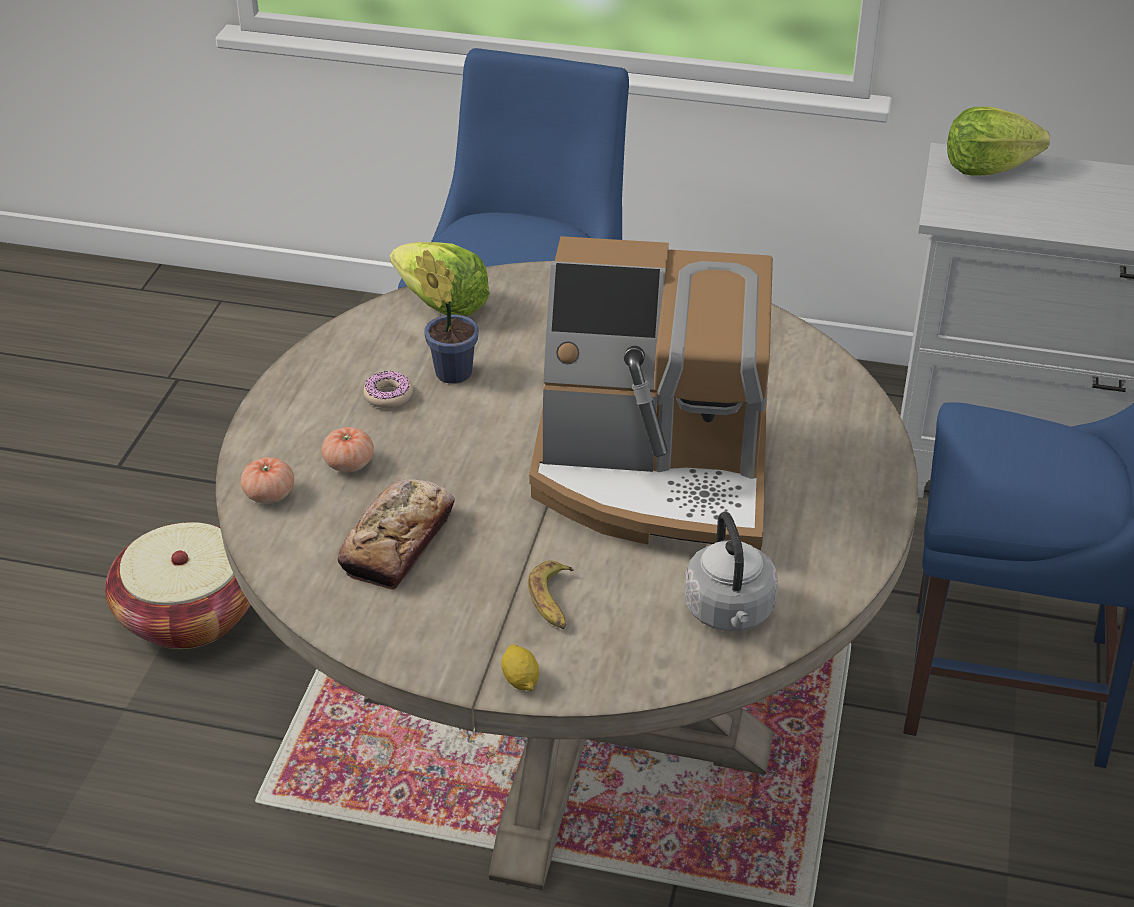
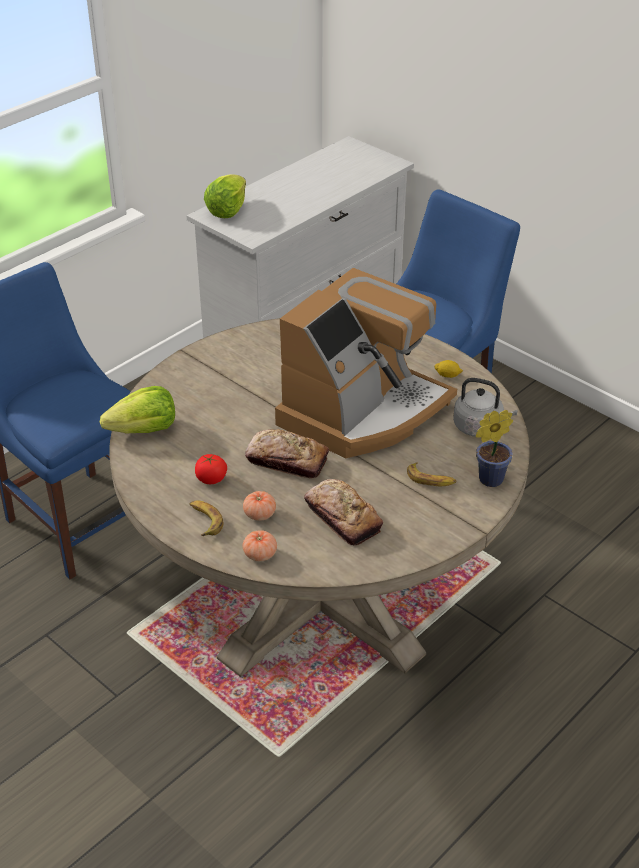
camera: 60 degrees left, 0 degrees up
basket [105,522,251,649] -> none
donut [364,371,413,408] -> tomato [195,454,227,484]
potted plant [414,250,479,384] -> potted plant moved to [476,410,513,487]
lemon [501,644,539,691] -> lemon moved to [434,360,463,378]
none -> banana [190,500,223,536]
none -> bread [245,429,329,479]

